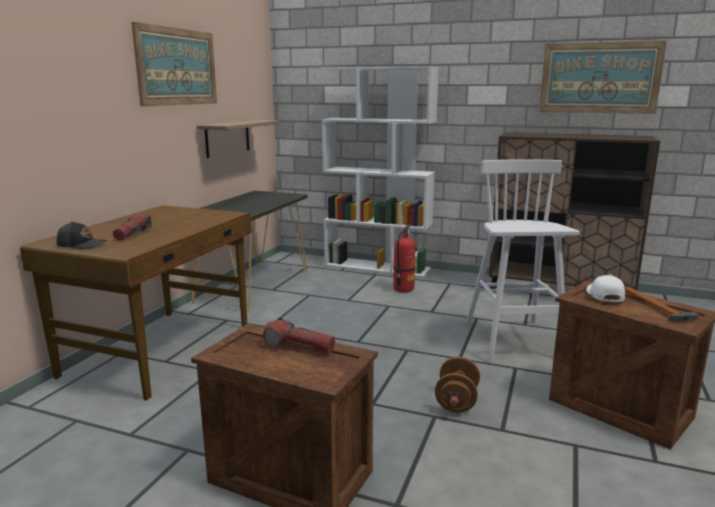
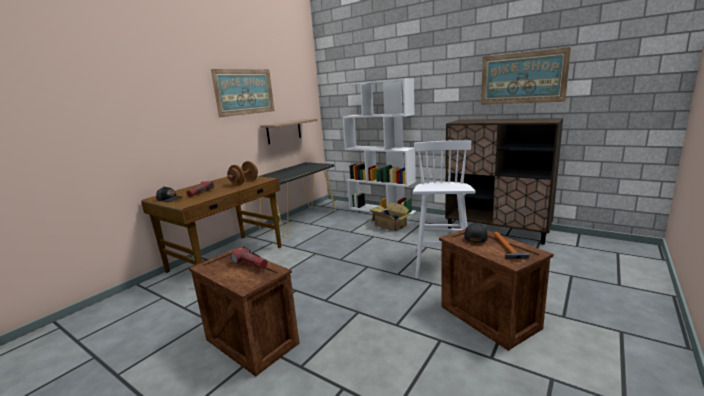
camera: 15 degrees right, 0 degrees up
fire extinguisher [393,224,415,292] -> cardboard box [368,202,412,231]
brown dumbbell [435,357,480,413] -> brown dumbbell moved to [227,161,258,185]
white cap [586,274,625,302] -> black cap [464,223,488,243]

